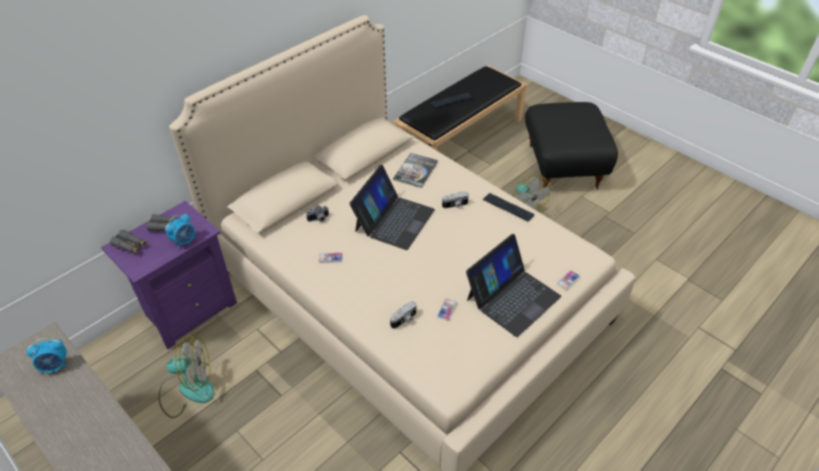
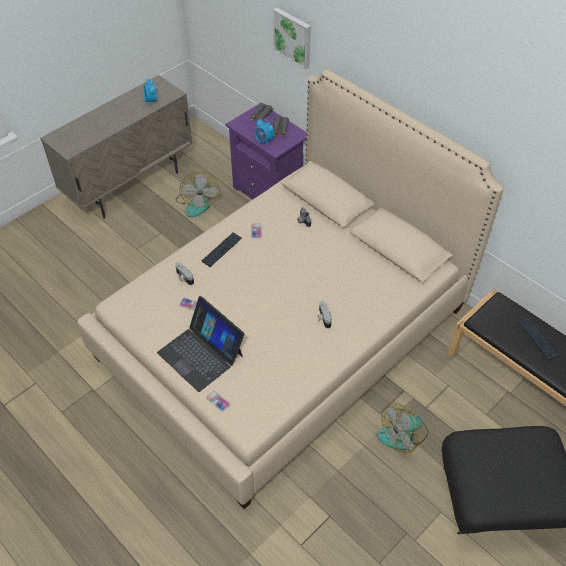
camera: 90 degrees right, 5 degrees up
laptop [349,165,435,250] -> none
book [393,153,438,188] -> none
keyboard [483,193,535,221] -> keyboard moved to [202,232,242,267]
none -> picture [273,8,311,70]

